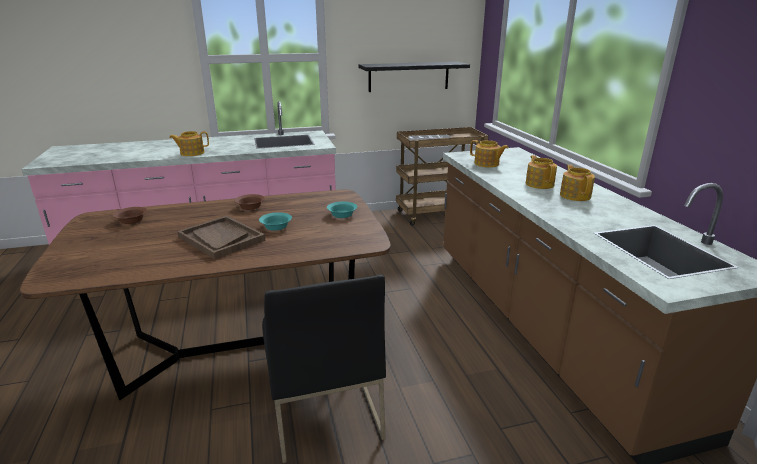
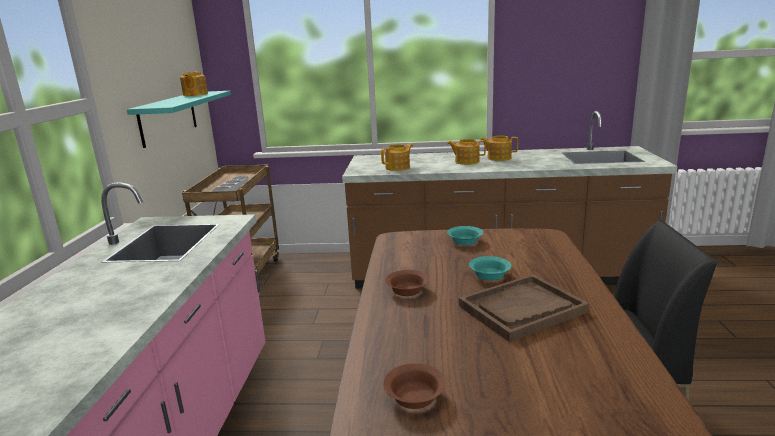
camera: 70 degrees left, 5 degrees down
teapot [169,131,209,156] -> teapot moved to [180,71,208,96]
black shelf [358,62,470,92] -> turquoise shelf [127,91,231,148]

